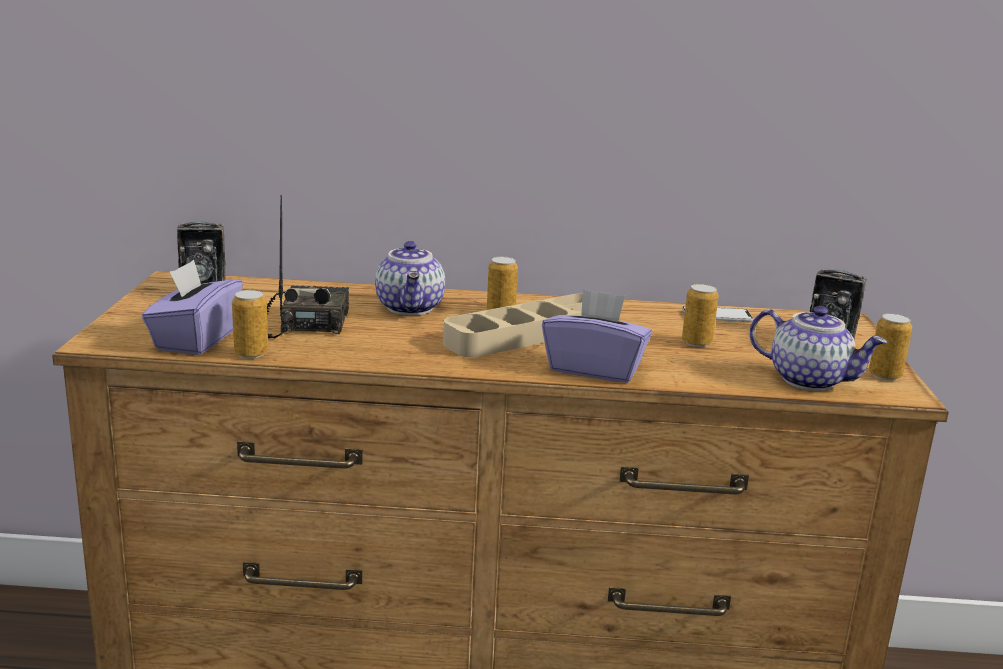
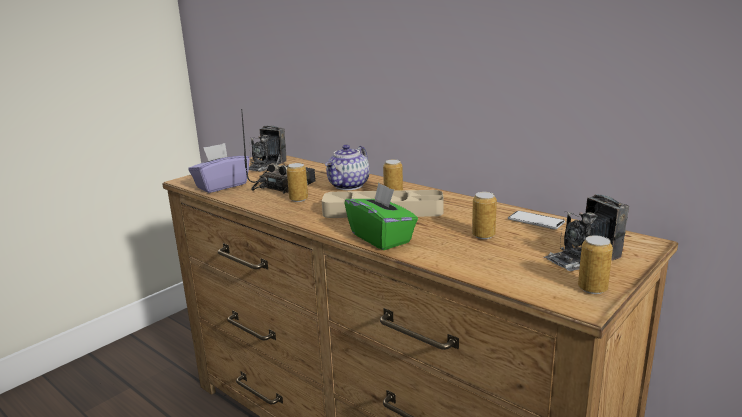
camera: 40 degrees right, 0 degrees up
can [232,290,268,359] -> can moved to [287,163,308,202]
purple tissue box [542,289,652,383] -> green tissue box [344,183,418,250]
teapot [749,306,887,391] -> none

